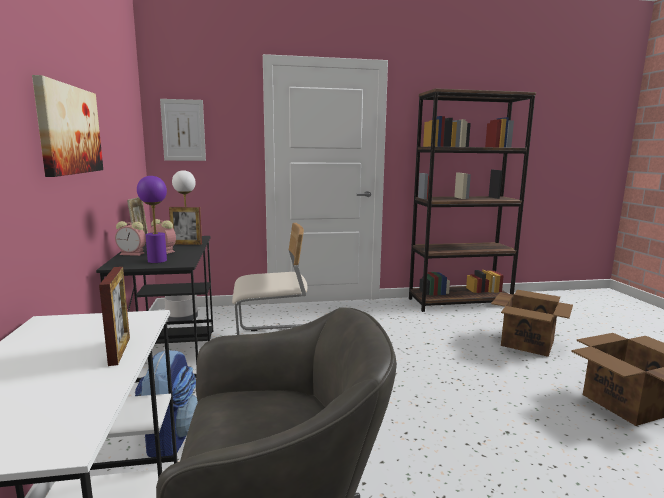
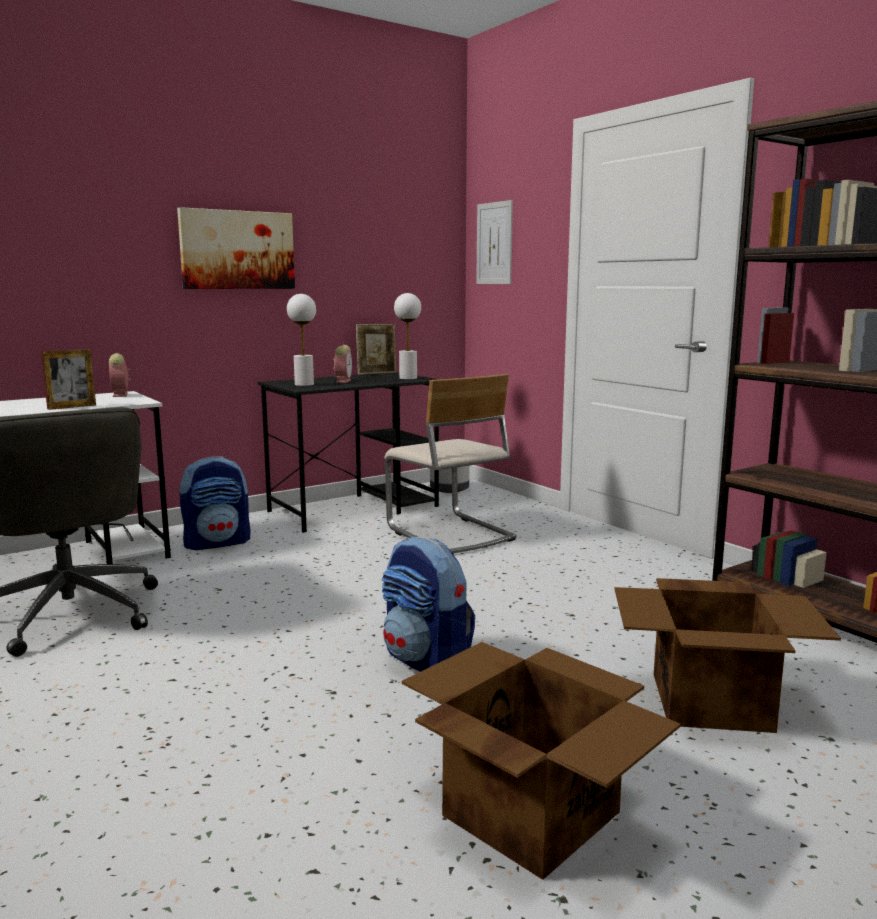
camera: 65 degrees right, 0 degrees up
alarm clock [115,221,146,256] -> alarm clock moved to [109,353,131,397]
purple table lamp [137,176,167,263] -> white table lamp [287,294,316,386]
picture frame [169,207,202,245] -> none
none -> backpack [382,537,475,672]

